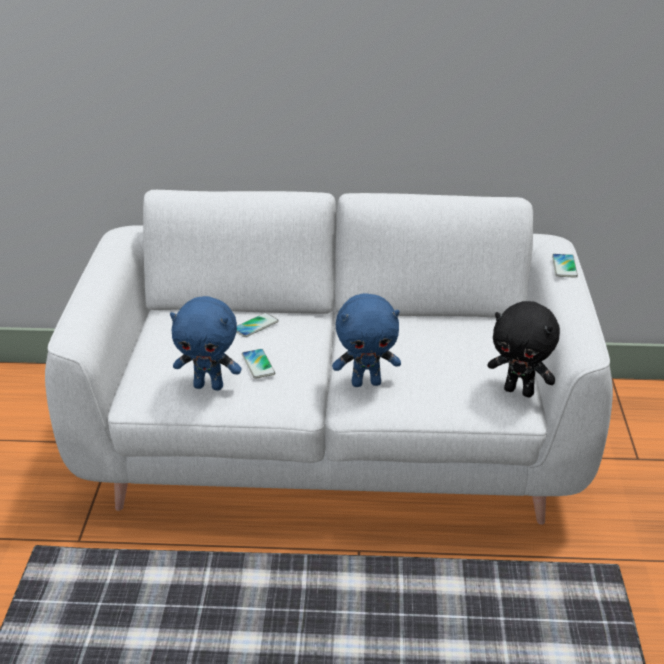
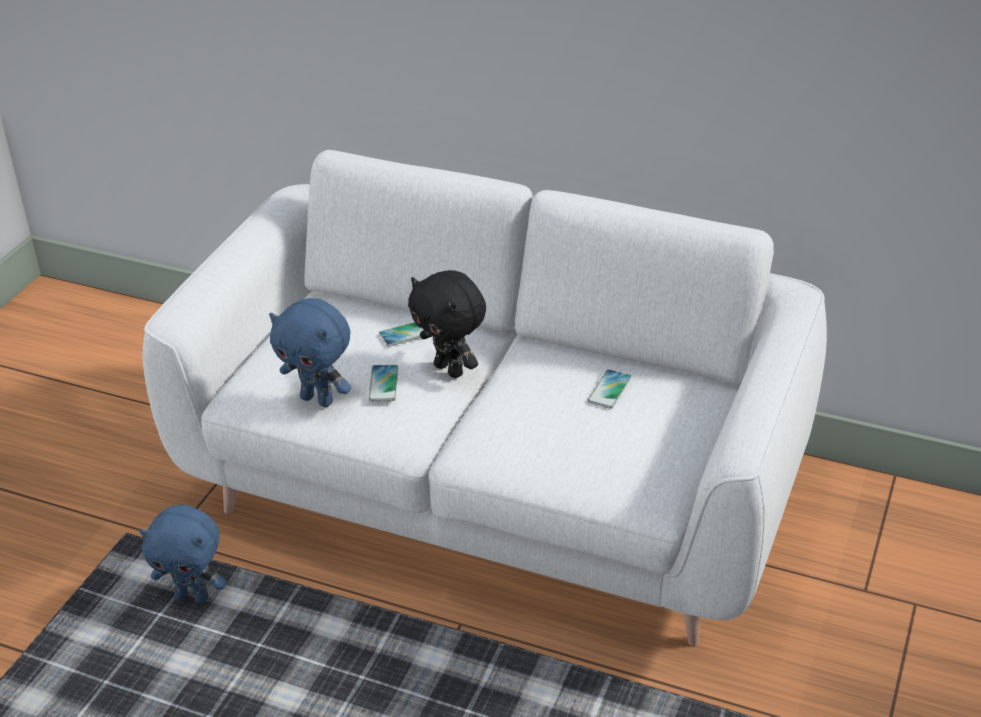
camera: 20 degrees right, 5 degrees up
blue plush toy [332,293,401,387] -> blue plush toy moved to [139,505,227,604]
black plush toy [488,301,560,397] -> black plush toy moved to [408,270,486,378]
phone [552,254,578,278] -> phone moved to [587,369,632,409]

